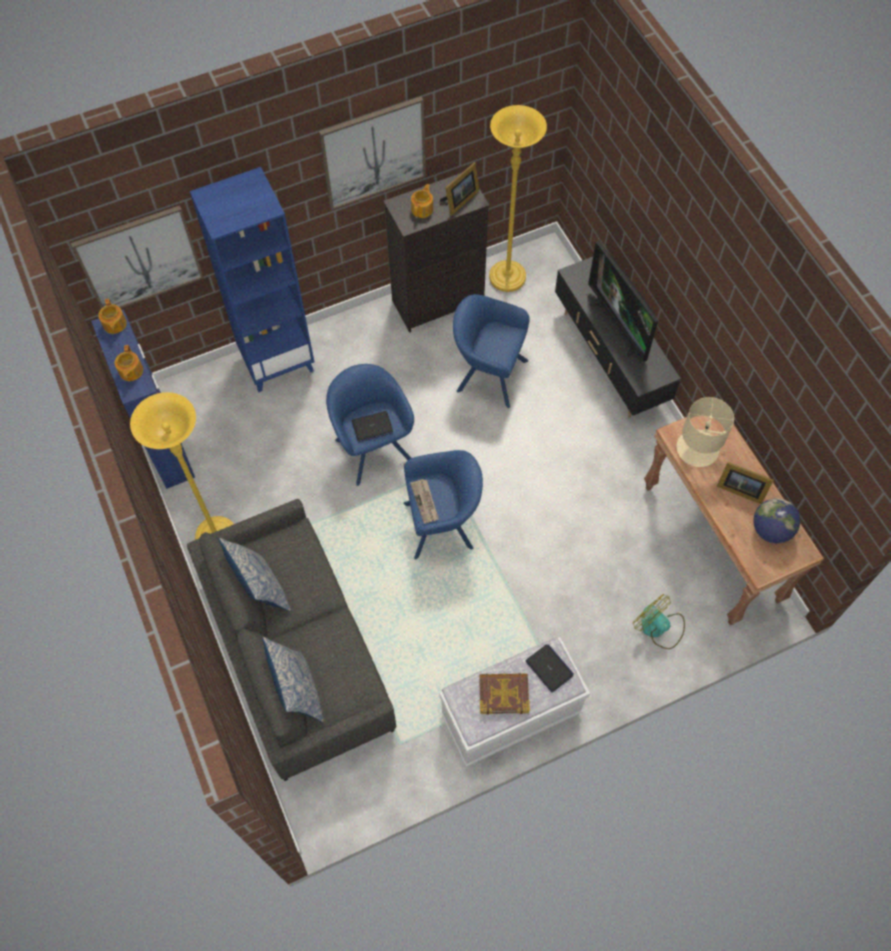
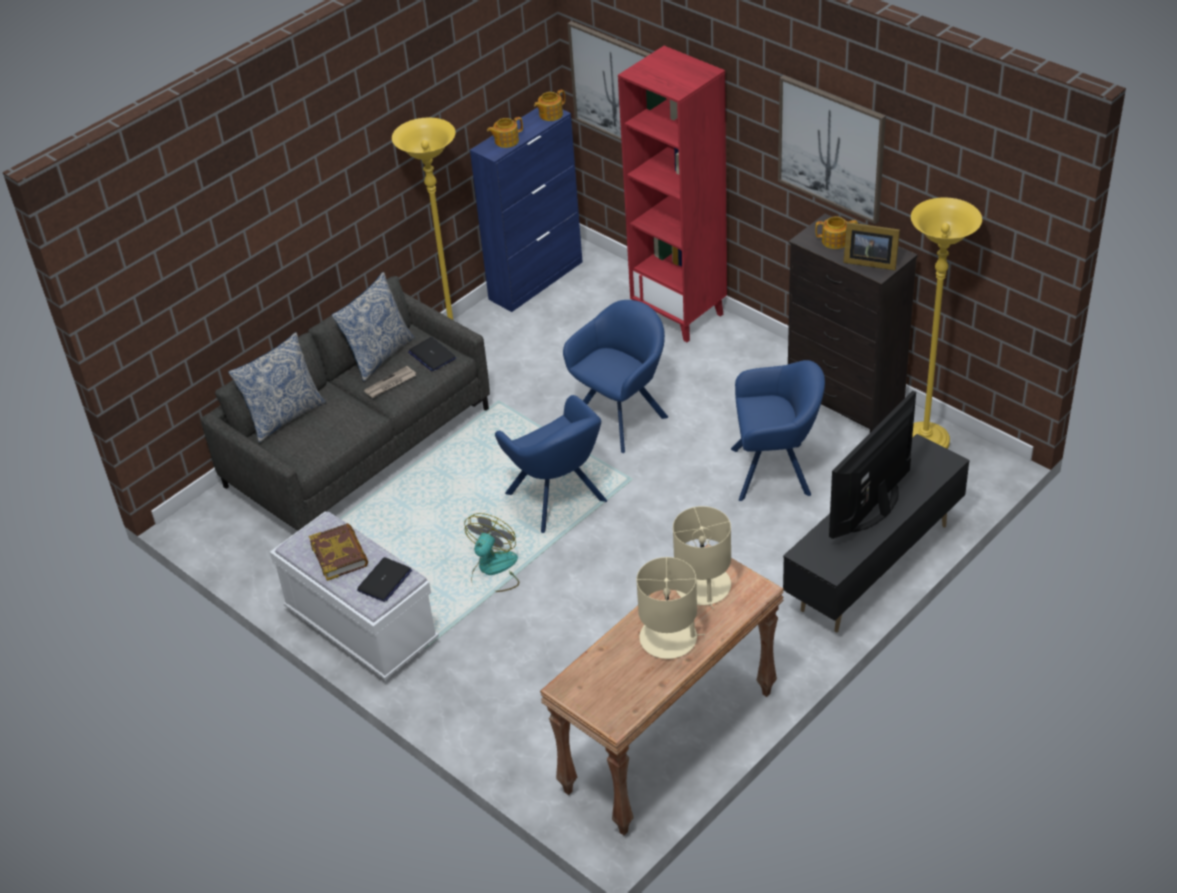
camera: 70 degrees right, 20 degrees down
blue bookcase [190,167,314,392] -> red bookcase [618,46,727,342]
laptop [352,411,393,442] -> laptop moved to [408,337,456,371]
newspaper [410,479,439,524] -> newspaper moved to [364,366,416,398]
blue armchair [453,294,530,408] -> blue armchair turned 90 degrees clockwise [731,360,825,501]
fan [633,594,685,649] -> fan moved to [464,513,519,592]
picture frame [717,462,774,504] -> beige table lamp [636,557,705,659]
globe [753,498,800,543] -> none

